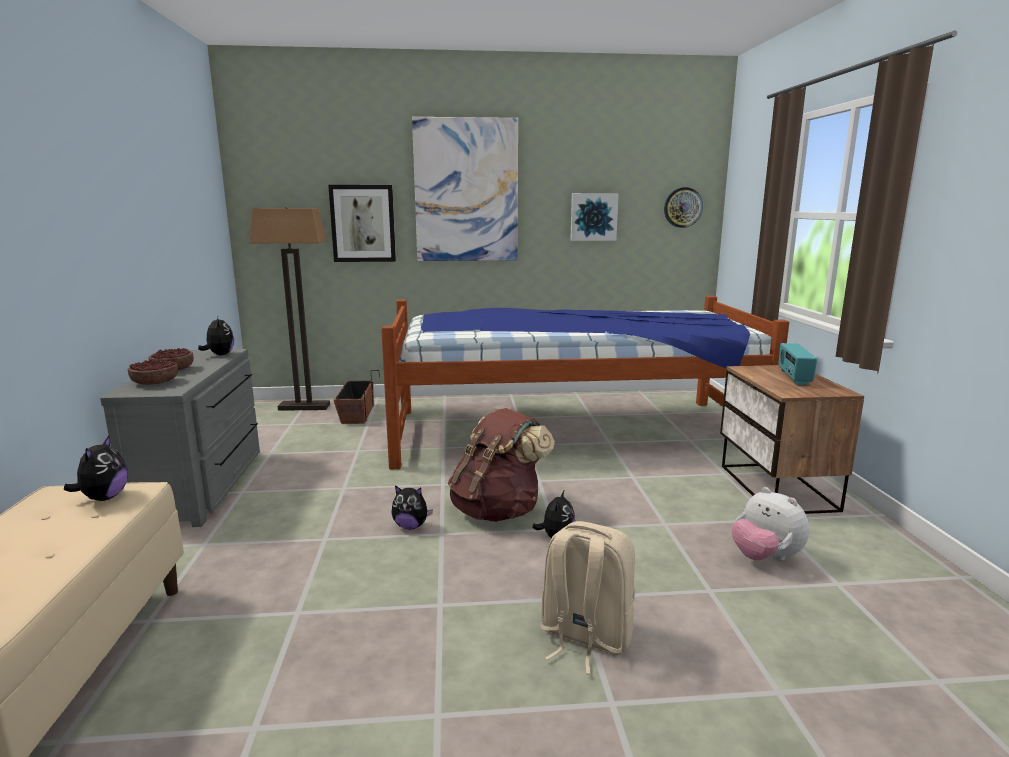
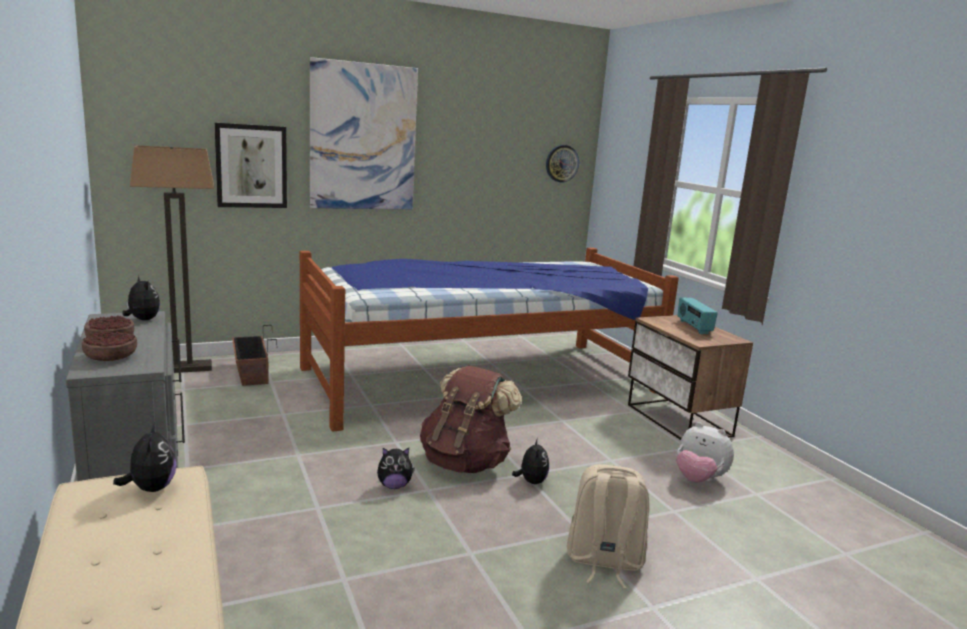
camera: 20 degrees left, 0 degrees up
picture [570,193,619,241] -> none

